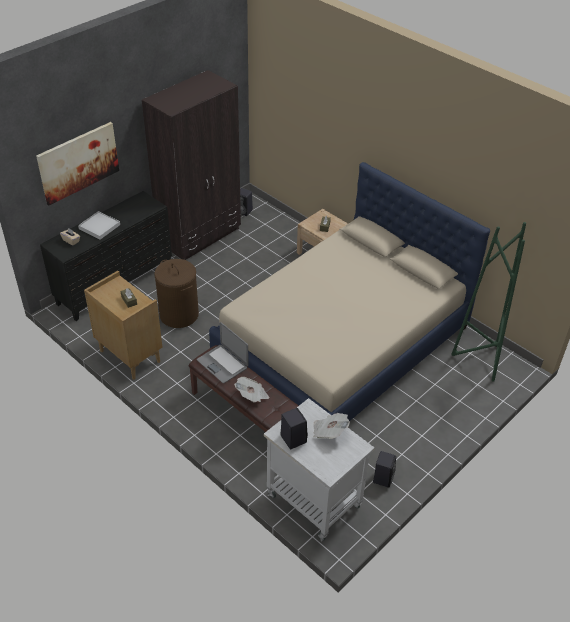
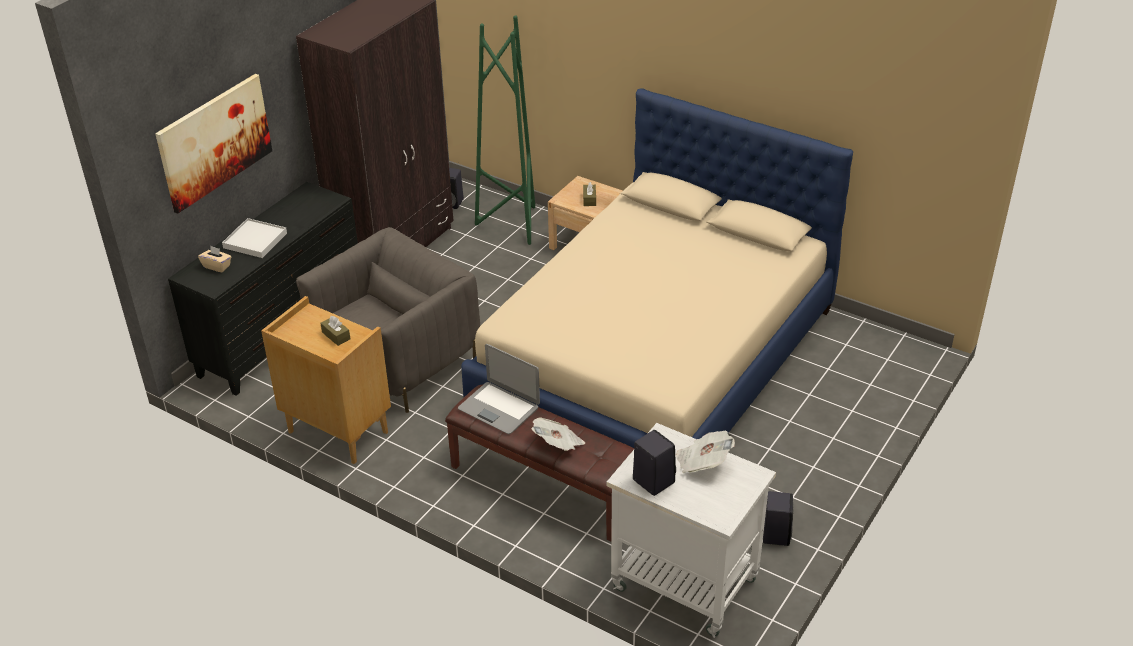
camera: 10 degrees left, 5 degrees down
brown laundry basket [154,259,199,328] -> grey armchair [296,227,480,413]
green clothes rack [451,222,526,382] -> green clothes rack moved to [475,15,535,245]

